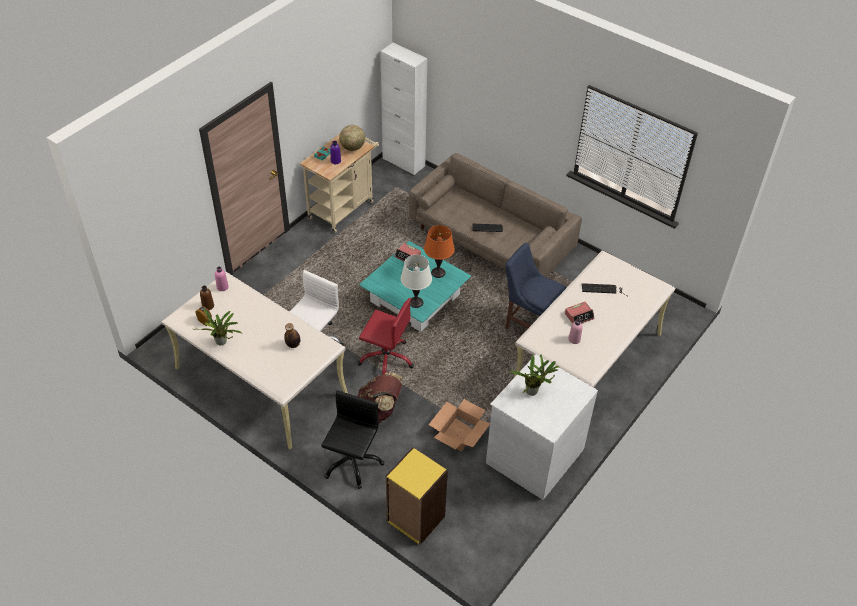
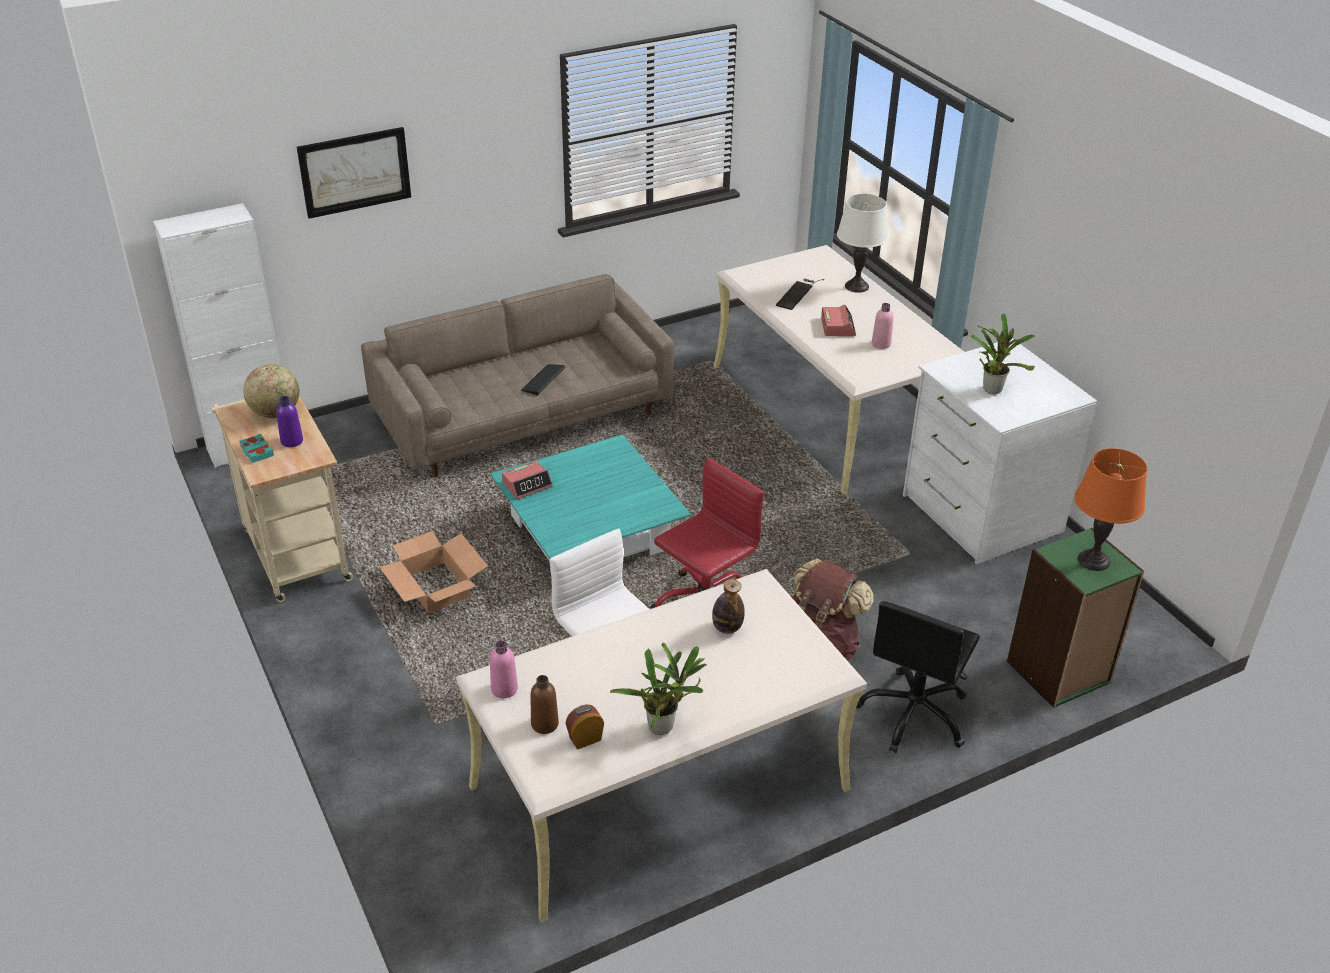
camera: 65 degrees left, 10 degrees down
black office chair [321,391,384,489] -> black office chair turned 105 degrees counterclockwise [856,601,980,753]
yellow bookcase [386,447,448,545] -> green bookcase [1007,528,1144,708]
white table lamp [401,255,432,308] -> white table lamp moved to [837,194,889,293]
orange table lamp [424,225,455,278] -> orange table lamp moved to [1075,448,1147,571]
cardboard box [429,399,490,452] -> cardboard box moved to [379,531,488,613]
blue chair [505,243,567,330] -> none
none -> picture [297,127,411,219]

